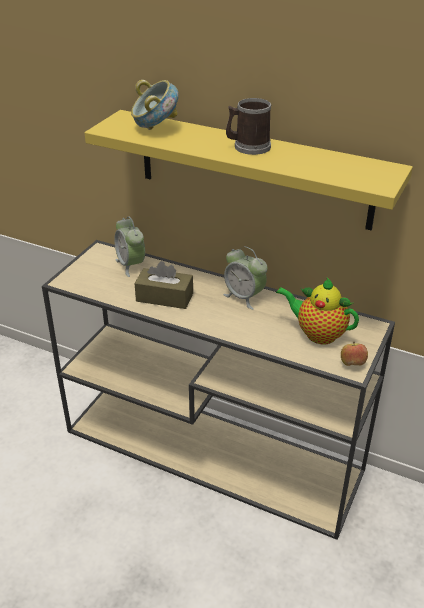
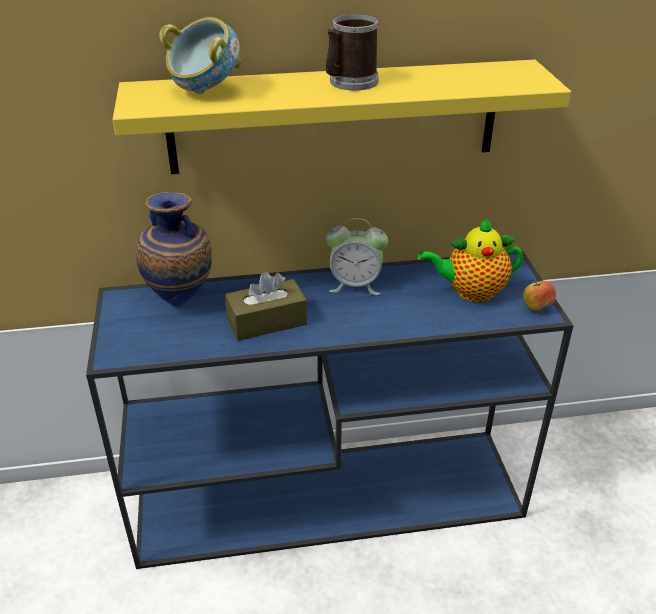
camera: 35 degrees left, 0 degrees up
beige console table [42,240,395,540] -> blue console table [86,251,574,569]
alarm clock [114,217,145,277] -> vase [135,192,212,307]

